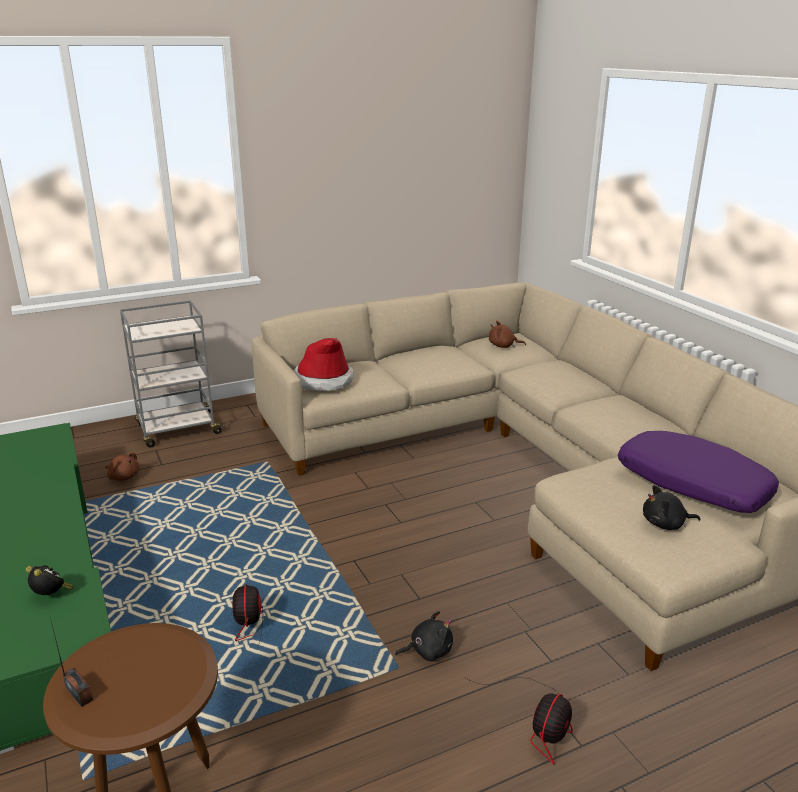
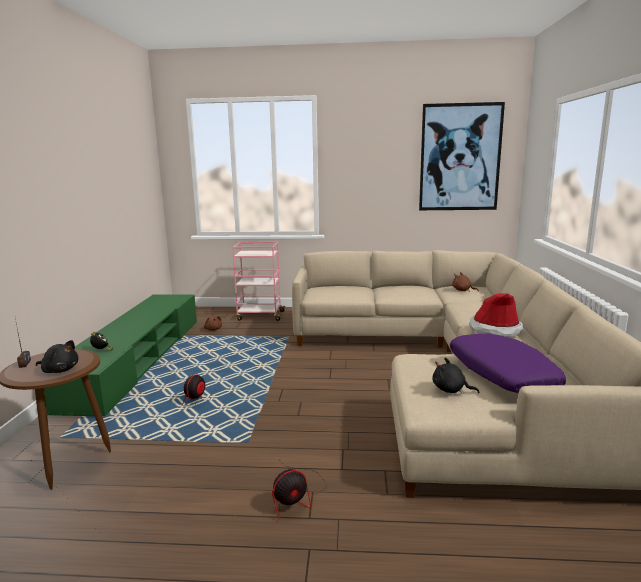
camera: 30 degrees right, 10 degrees down
grey cart [120,300,224,447] -> pink cart [232,242,287,321]
hat [293,338,354,391] -> hat moved to [470,293,523,337]
black plush toy [395,611,453,662] -> black plush toy moved to [36,340,78,373]
none -> picture [419,102,505,210]

